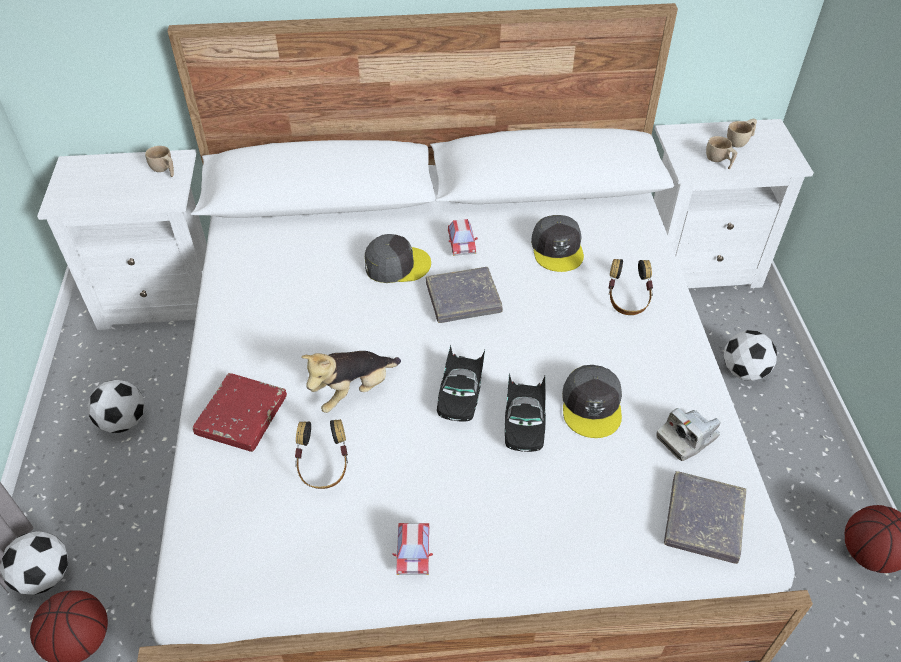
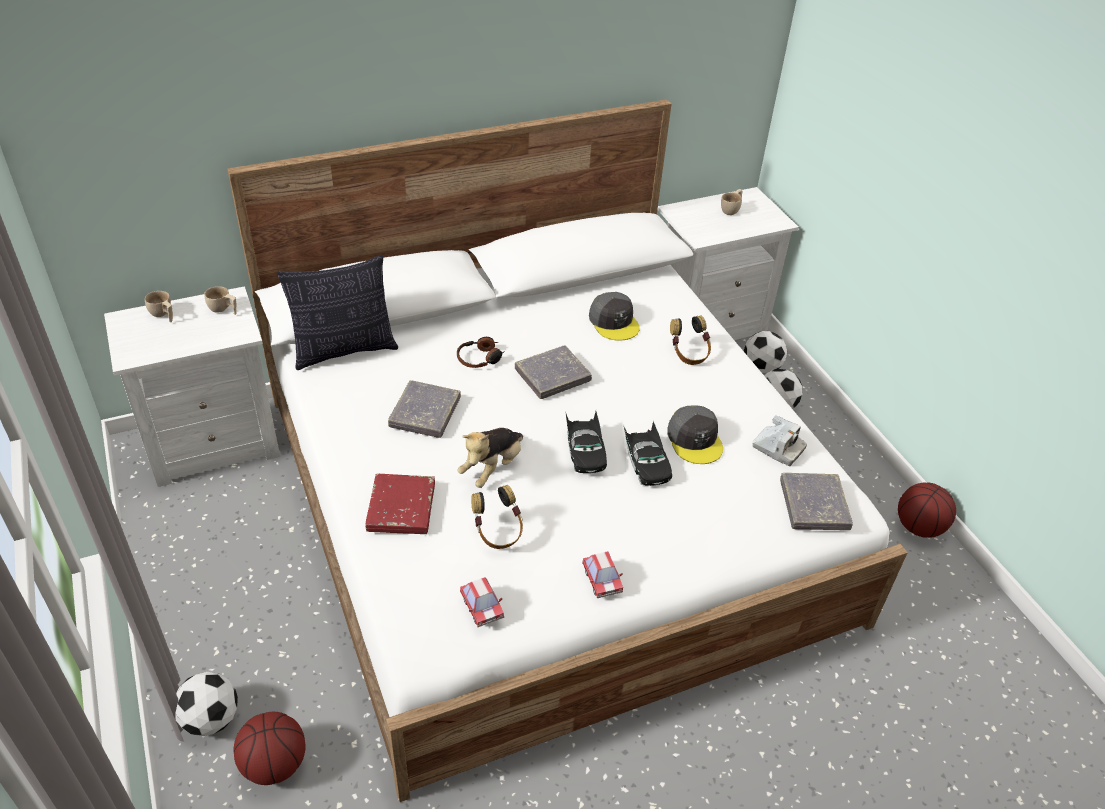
camera: 20 degrees left, 5 degrees down
football [87,380,145,433] -> football moved to [744,331,787,373]
grey cap [365,234,431,283] -> headphones [457,337,505,368]
toy car [448,219,478,256] -> toy car moved to [460,577,504,627]
camera [656,408,721,461] -> camera turned 90 degrees counterclockwise [752,415,807,466]
beige cup [706,136,737,169] -> beige cup moved to [145,291,173,322]
none -> pillow [277,255,398,370]
none -> grey book [388,380,461,438]

